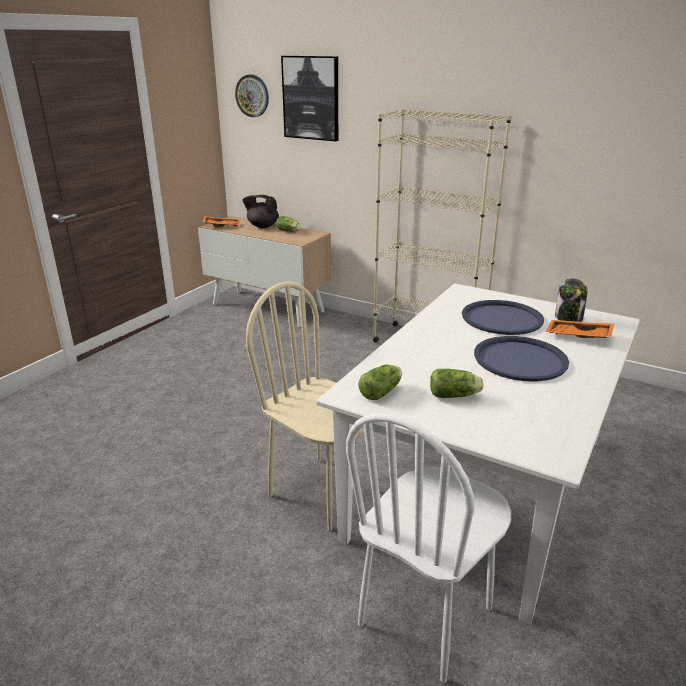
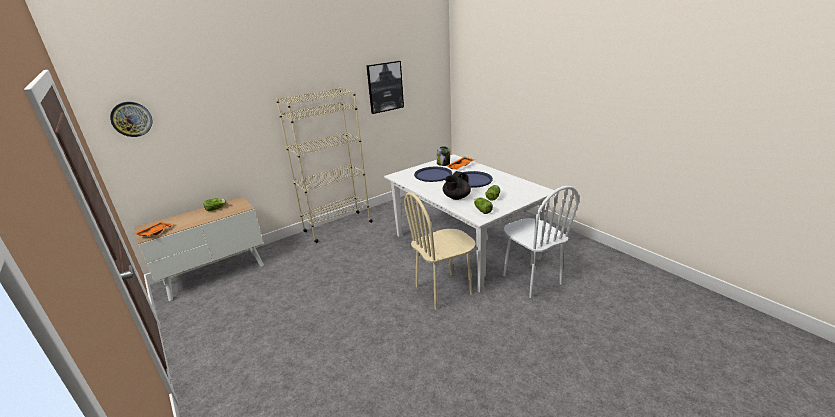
camera: 65 degrees left, 0 degrees up
black teapot [242,195,279,228] -> black teapot moved to [443,171,471,200]
picture [281,56,338,141] -> picture moved to [367,61,404,114]

